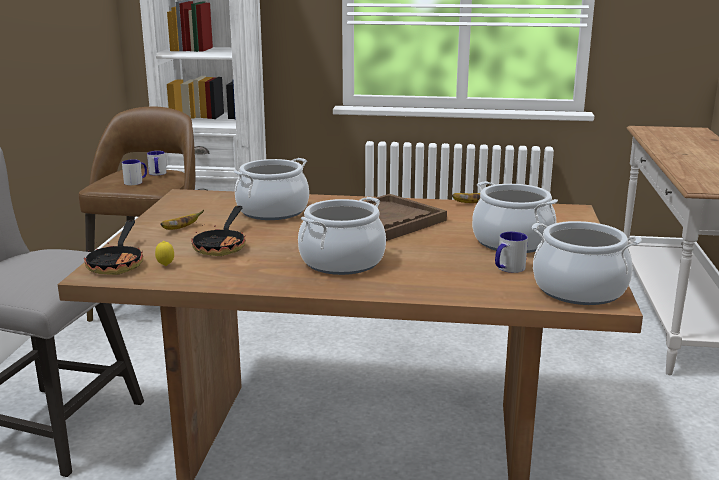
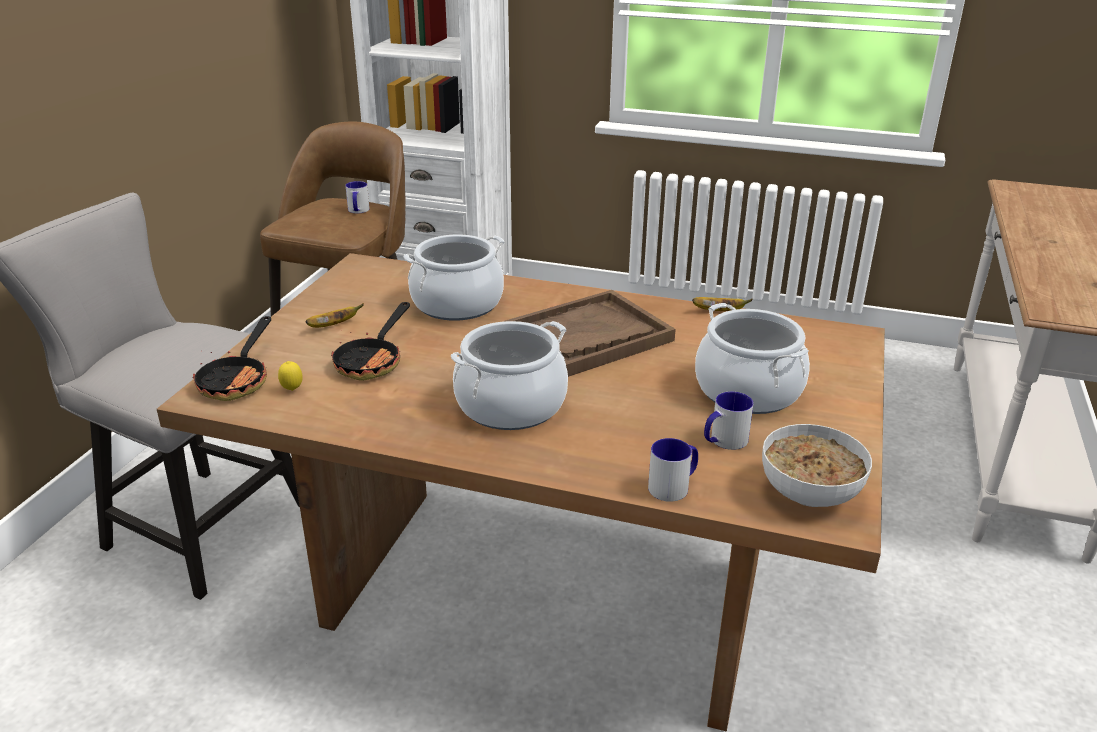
camera: 10 degrees right, 10 degrees up
mug [122,159,147,185] -> mug moved to [648,438,698,502]
cooking pot [532,221,641,305] -> bowl [762,424,872,507]

